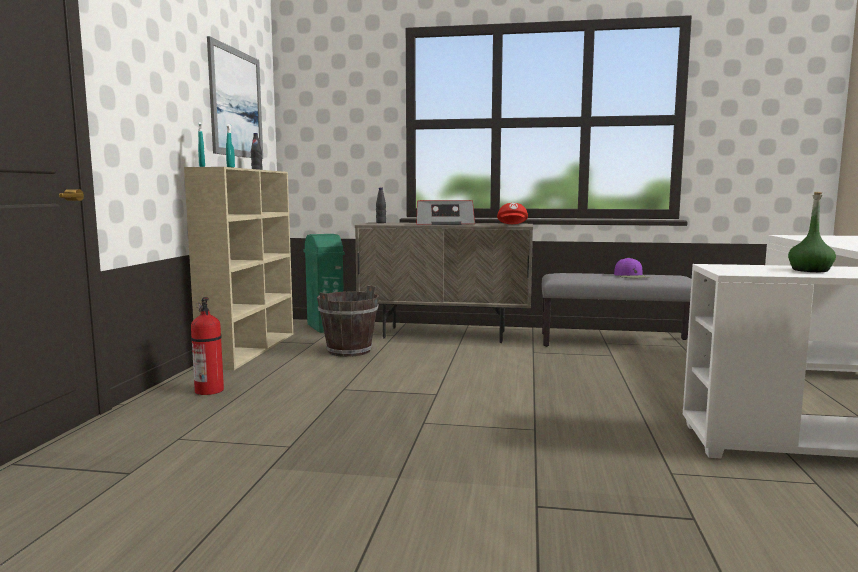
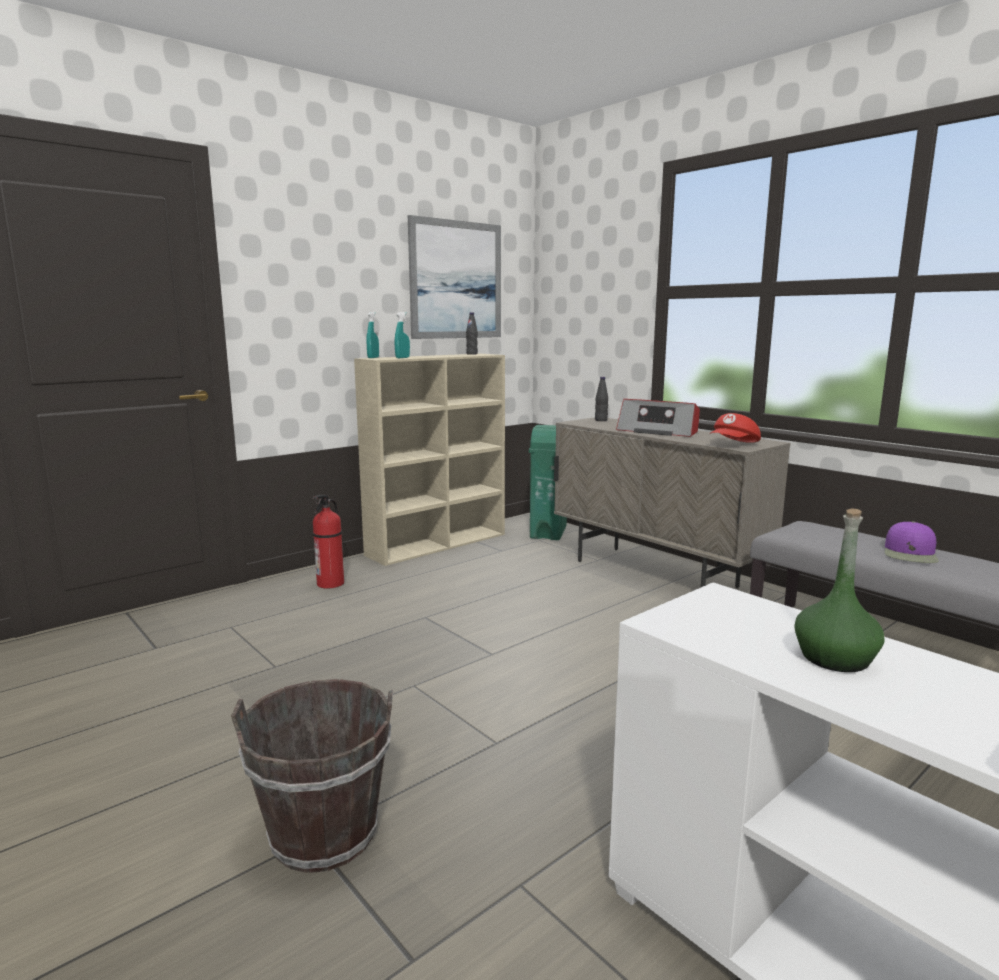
camera: 40 degrees right, 5 degrees up
brown bucket [317,286,379,357] -> brown bucket moved to [231,679,393,873]

